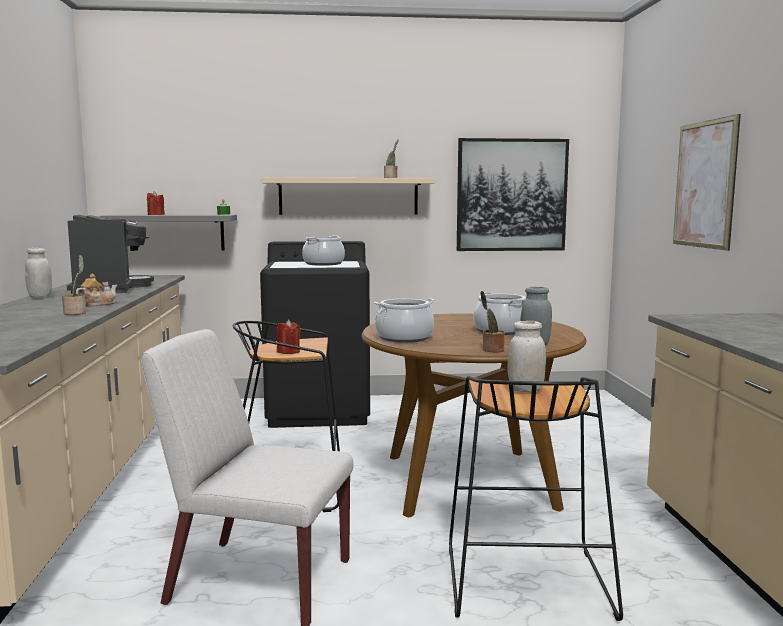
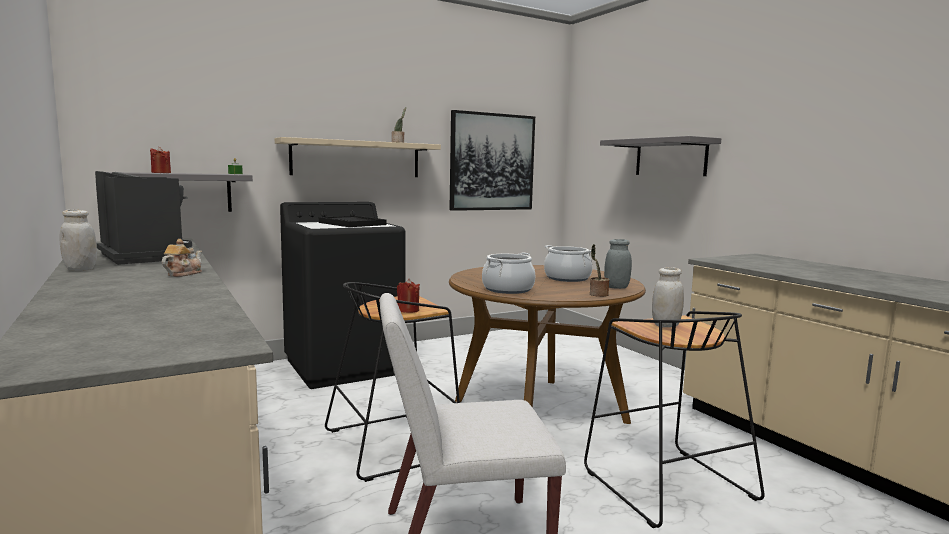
camera: 25 degrees left, 0 degrees up
potted plant [62,255,86,315] -> none
cooking pot [302,235,345,266] -> black tray [319,216,386,227]
picture [673,114,741,251] -> grey shelf [600,136,721,176]

